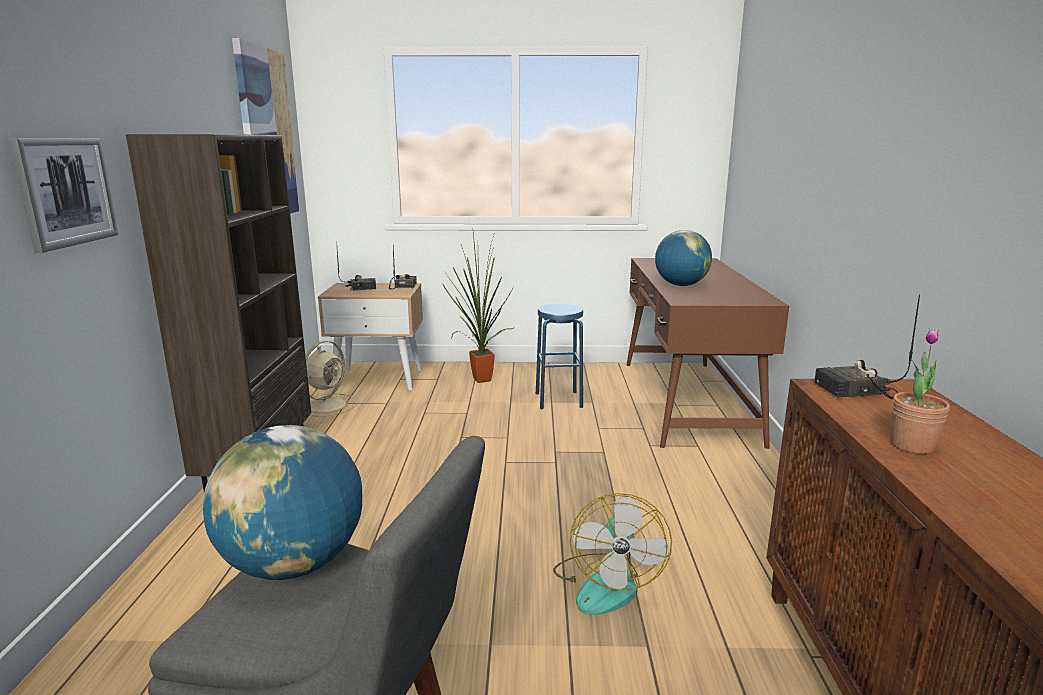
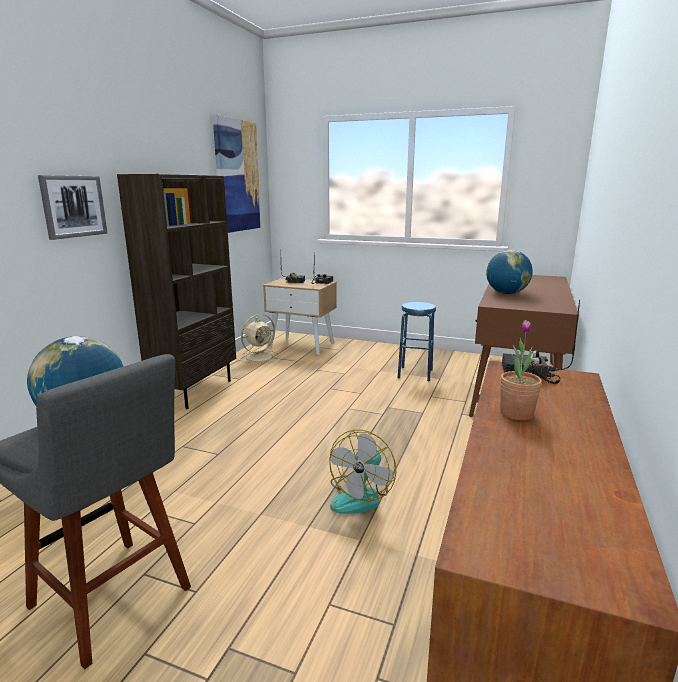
camera: 20 degrees right, 0 degrees up
potted plant [442,233,514,383] -> none

